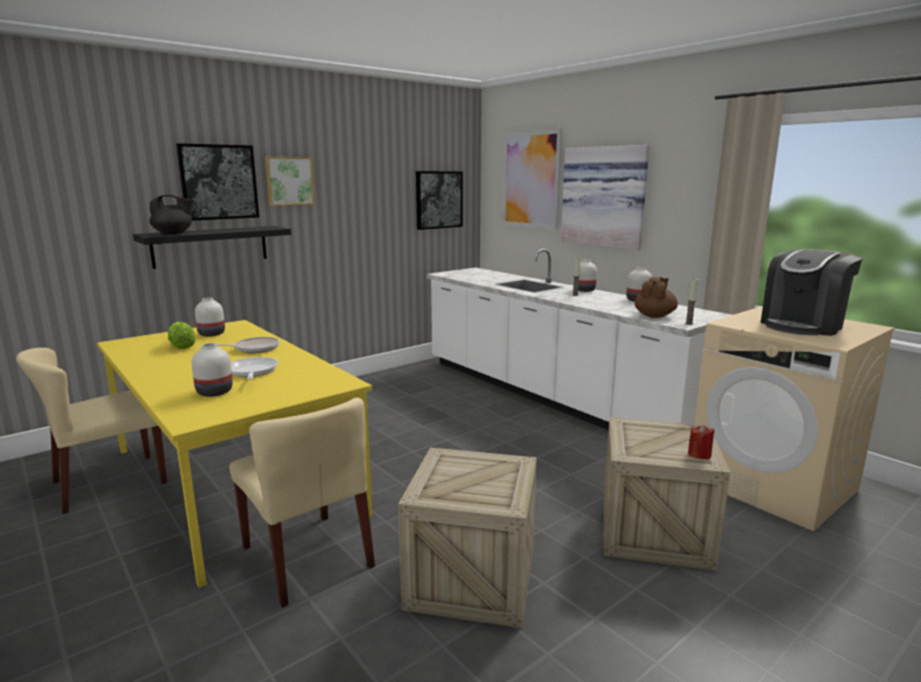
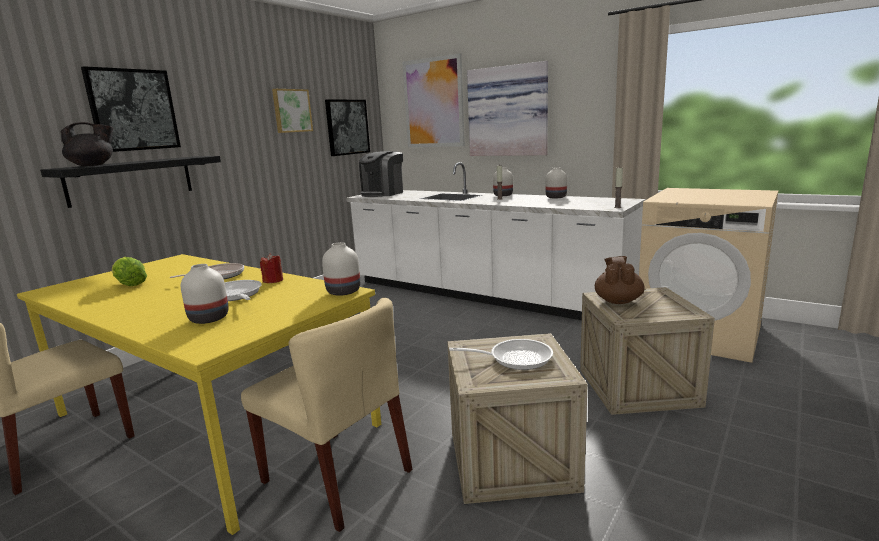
camera: 15 degrees left, 0 degrees up
white vase [195,297,225,337] -> white vase moved to [322,242,360,296]
picture [265,157,315,206] -> picture moved to [272,89,313,133]
brown teapot [635,277,678,318] -> brown teapot moved to [595,256,645,304]
red candle [688,425,715,459] -> red candle moved to [260,253,283,283]
coffee machine [761,249,863,336] -> coffee machine moved to [359,151,403,197]
none -> frying pan [449,339,553,370]

